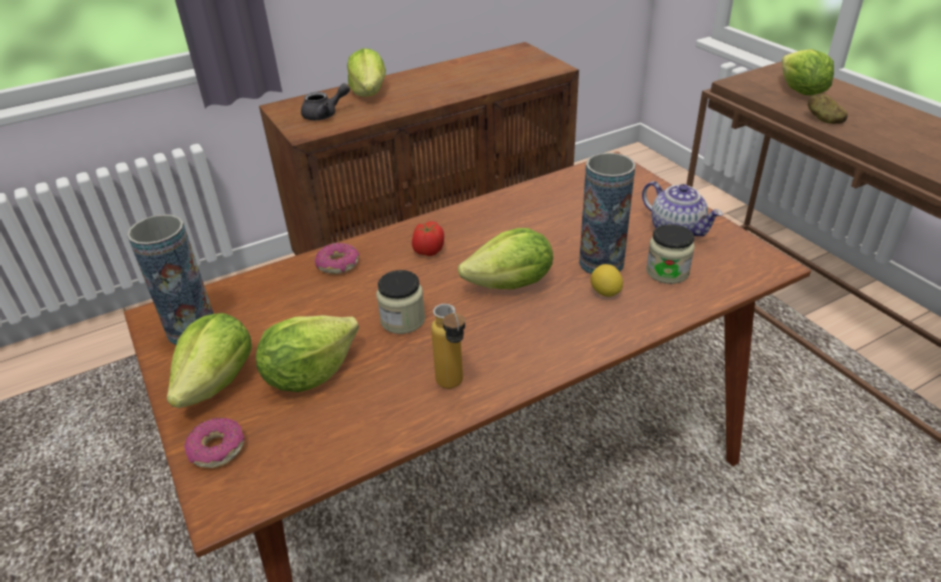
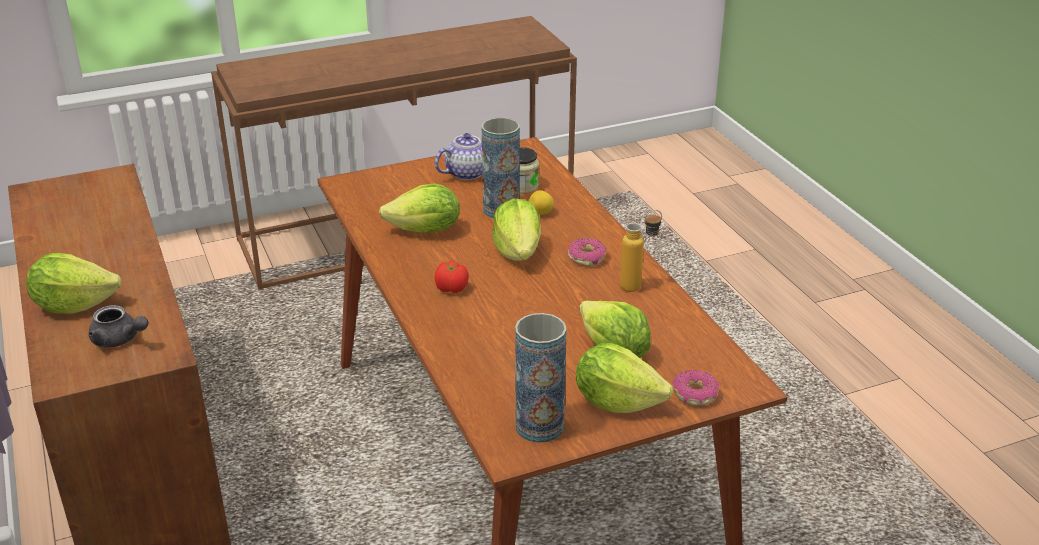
camera: 85 degrees left, 5 degrees down
grey teapot [301,83,350,120] -> grey teapot turned 135 degrees clockwise [89,305,149,347]
donut [315,243,359,275] -> donut moved to [568,238,607,267]
jar [376,270,425,334] -> none
lettuce [782,49,834,95] -> lettuce moved to [379,184,460,233]
potato [808,94,848,124] -> none

